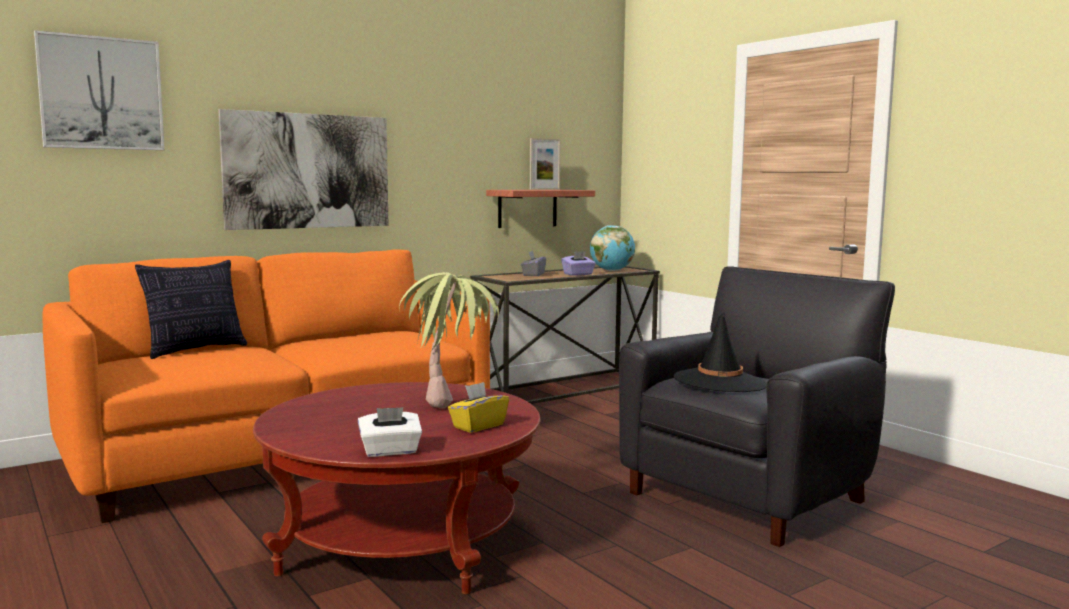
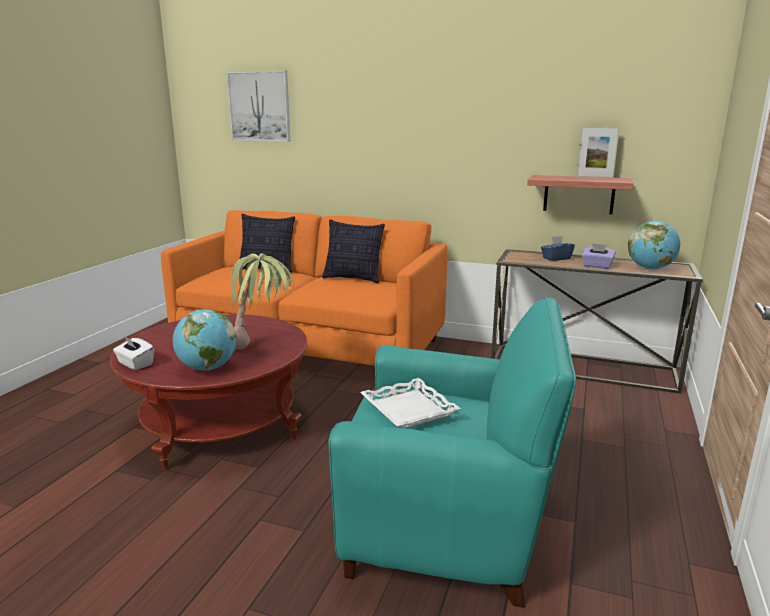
camera: 55 degrees right, 10 degrees up
picture [218,109,388,230] -> none
yellow tissue box [448,382,509,433] -> globe [173,309,236,371]
grey tissue box [521,251,546,276] -> blue tissue box [541,236,575,261]
black armchair [619,266,895,547] -> turquoise armchair [328,297,576,608]
black hat [674,312,767,392] -> white tray [360,378,461,428]
none -> pillow [322,219,385,284]

